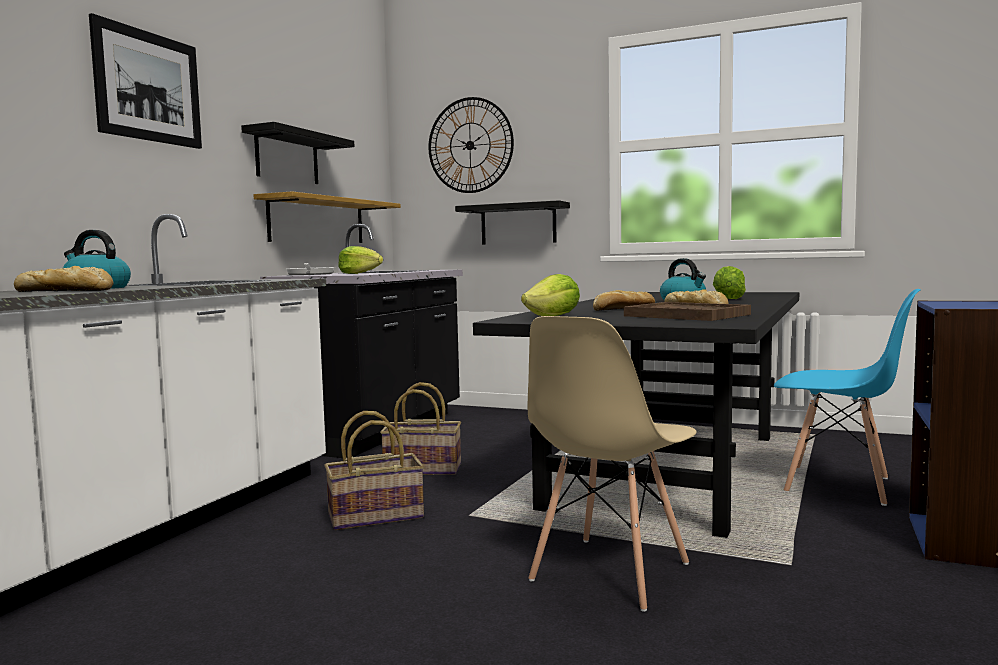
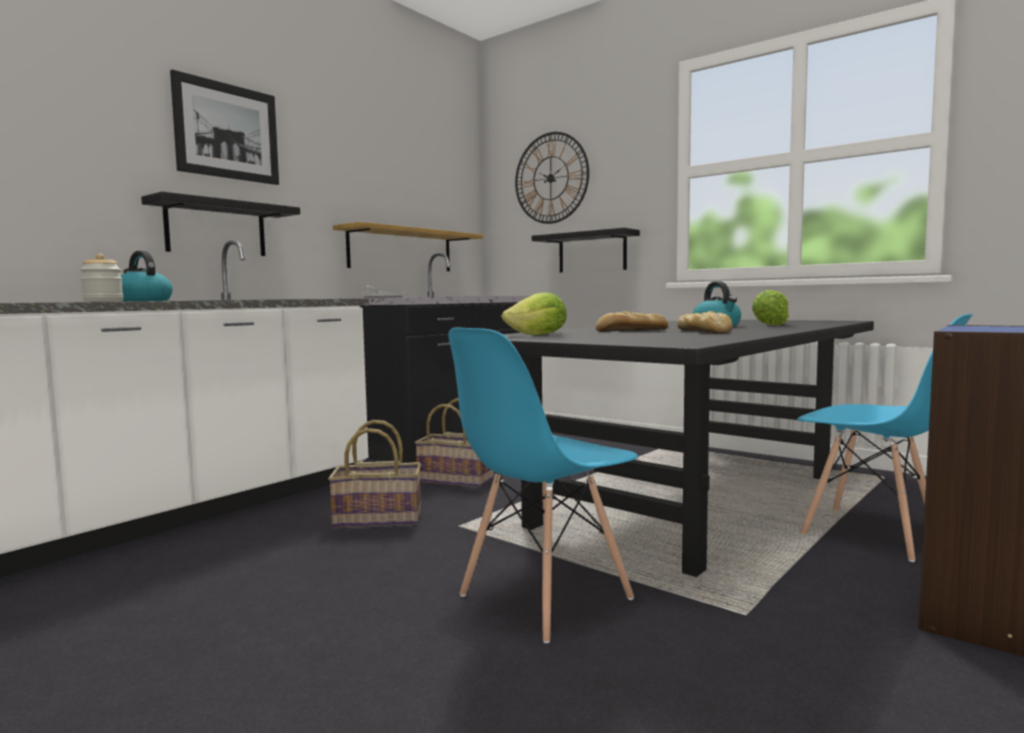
camera: 15 degrees right, 0 degrees up
bread [14,266,113,292] -> jar [80,254,124,302]
black shelf [241,122,355,184] -> black shelf moved to [141,191,300,256]
lettuce [338,246,383,274] -> none
beige chair [528,316,697,612] -> blue chair [448,328,638,643]
brown tray [624,302,751,321] -> none

